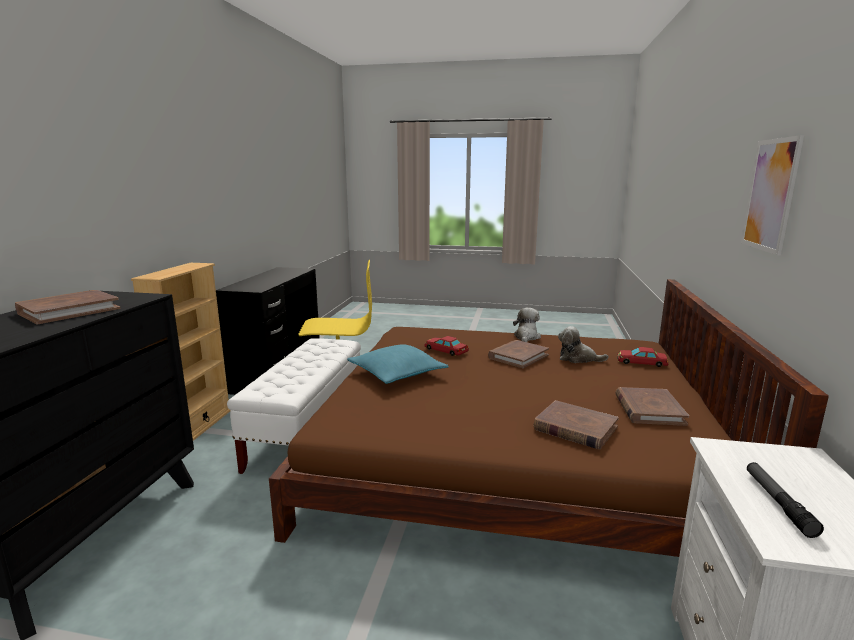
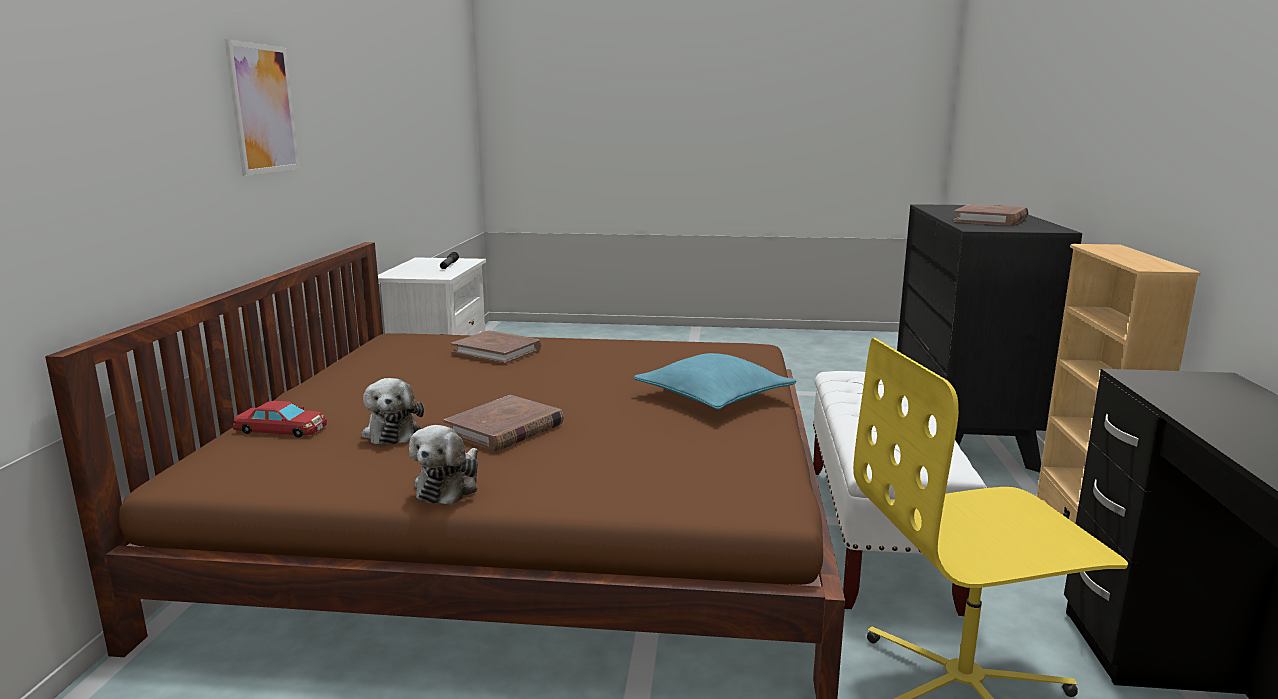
camera: 175 degrees right, 0 degrees up
red toy car [425,336,469,356] -> none
plush toy [558,326,609,363] -> plush toy turned 60 degrees clockwise [361,378,424,445]
brown book [615,387,689,426] -> none

